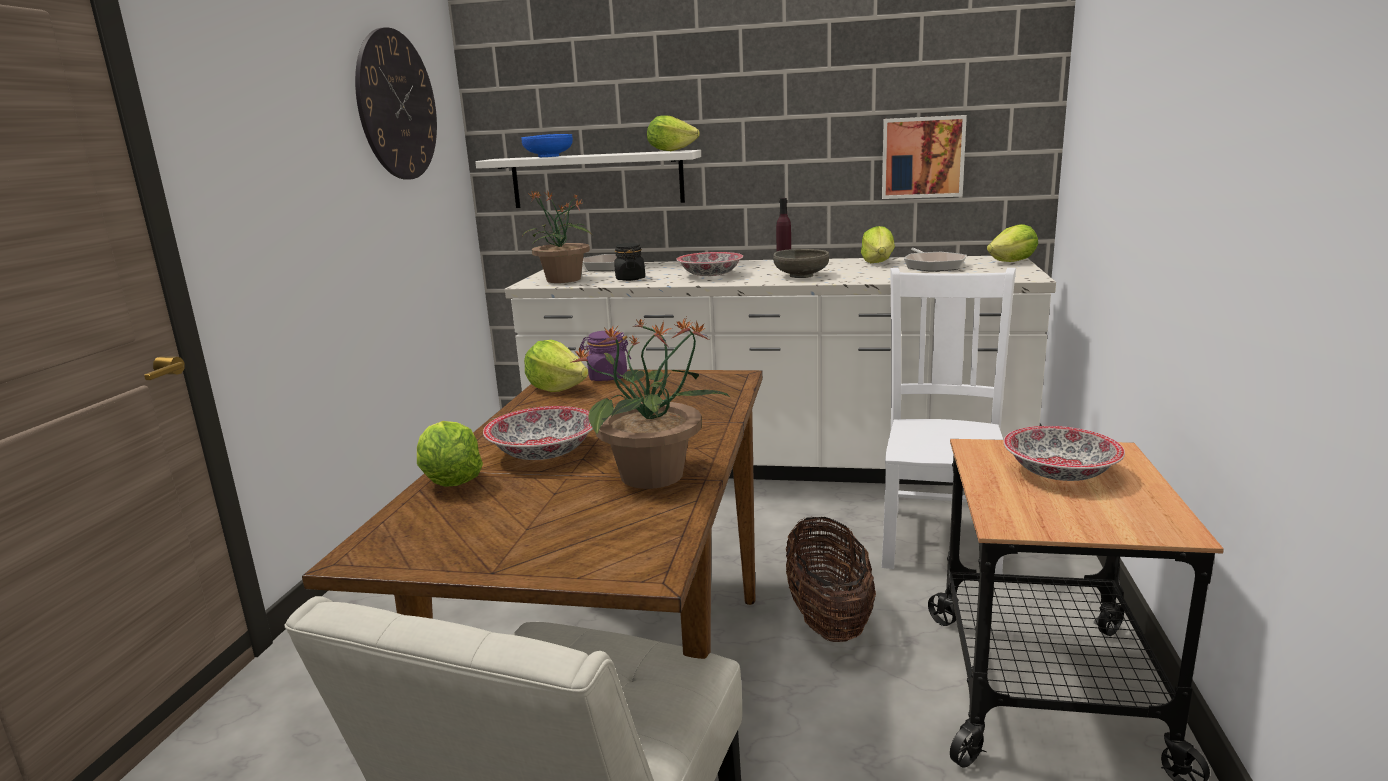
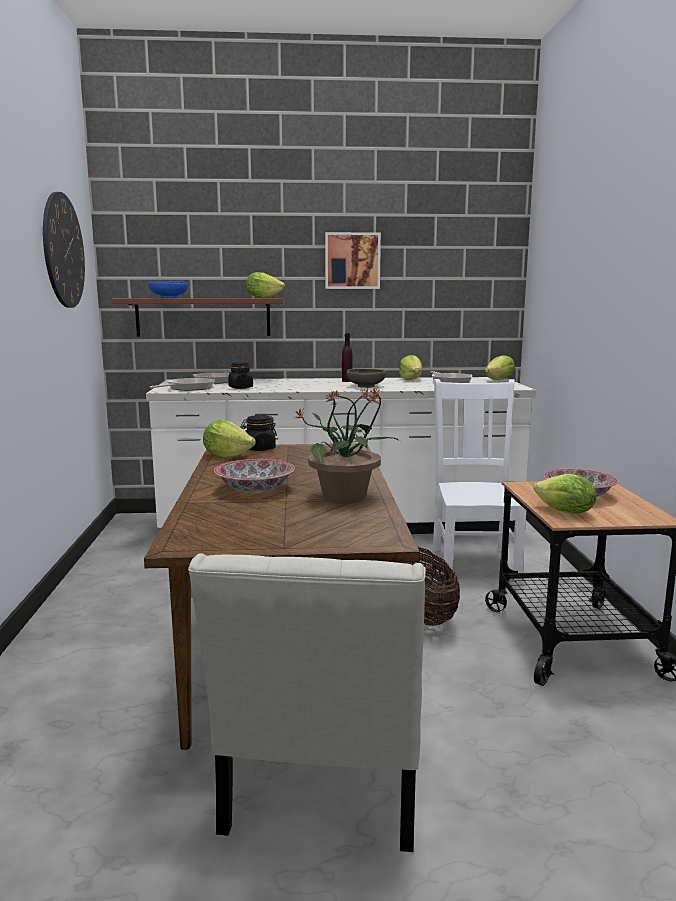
camera: 15 degrees left, 5 degrees down
lettuce [417,421,483,487] -> lettuce moved to [534,474,596,514]
white shelf [475,150,701,208] -> brown shelf [111,298,284,336]
potted plant [523,190,592,283] -> frying pan [150,378,215,391]
purple jar [580,330,631,381] -> black jar [240,415,277,451]
bowl [676,252,743,276] -> none
picture [882,115,967,199] -> picture moved to [325,232,381,289]

